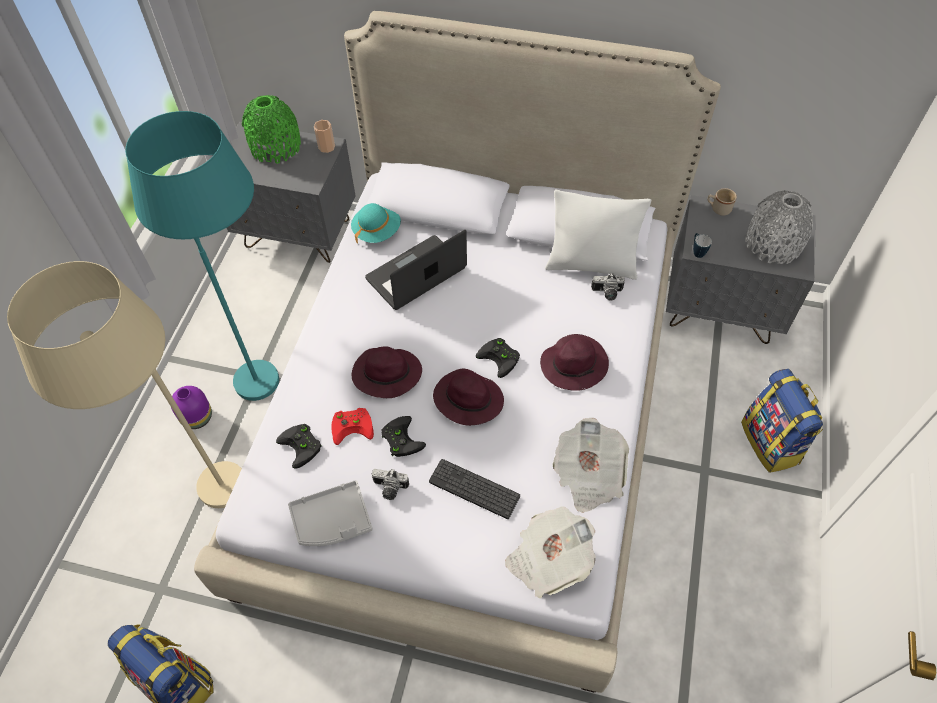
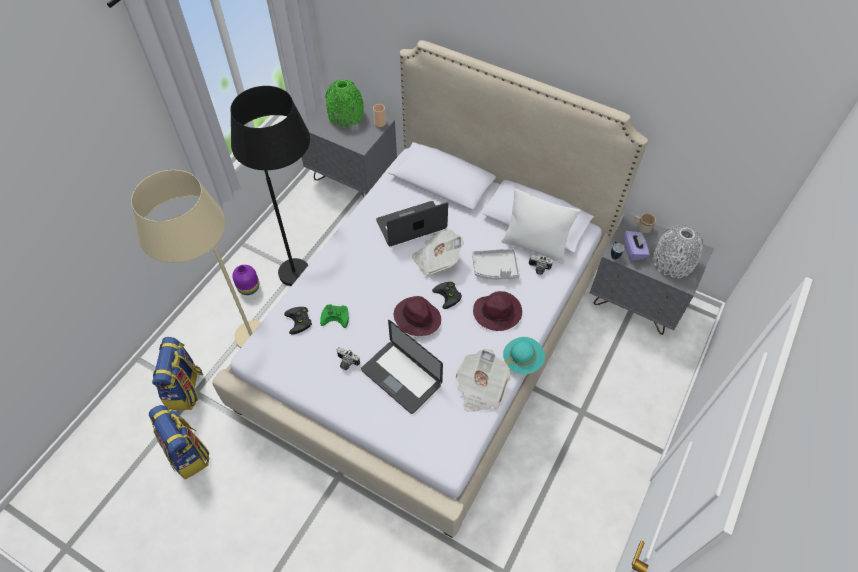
camera: 15 degrees right, 0 degrees up
turquoise floor lamp [125,111,279,401] -> black floor lamp [230,86,310,286]
grey tray [288,481,373,546] -> grey tray moved to [472,249,520,280]
red game controller [331,408,374,445] -> green game controller [320,304,349,328]
turquoise hat [351,203,401,243] -> turquoise hat moved to [503,337,545,374]
purple hat [352,346,422,398] -> none
black game controller [381,416,426,457] -> none
keyboard [429,459,520,519] -> laptop [361,320,443,414]
newspaper [505,506,596,598] -> newspaper moved to [412,230,464,275]
backpack [741,369,823,473] -> backpack moved to [152,337,203,410]
none -> purple tissue box [624,231,649,261]

